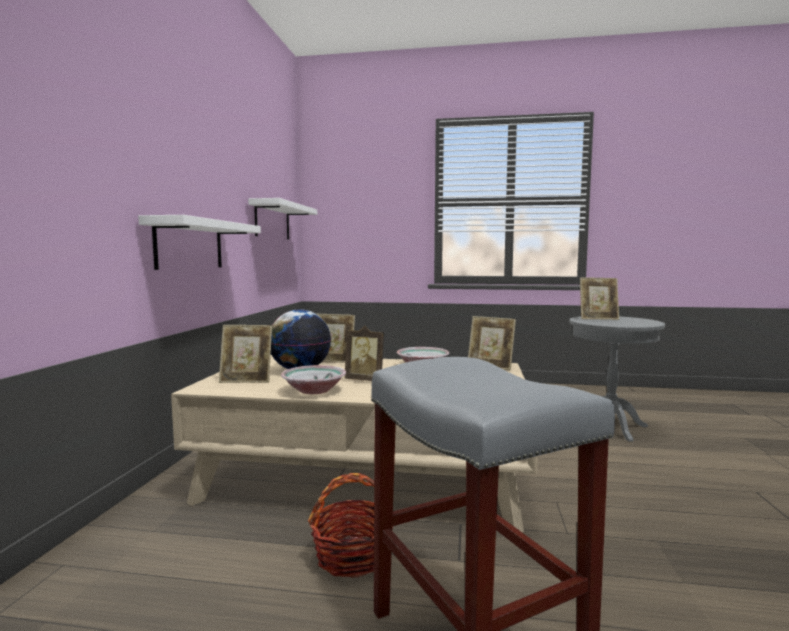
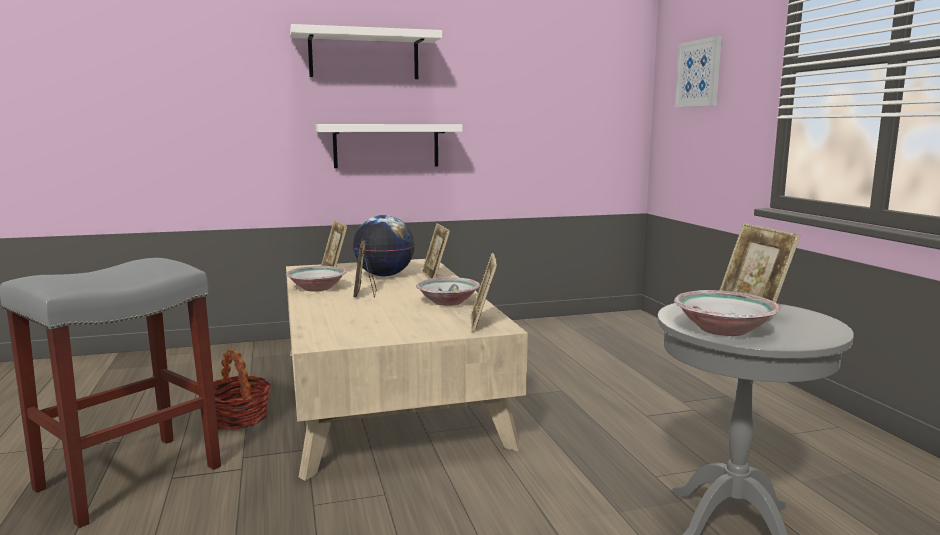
camera: 65 degrees right, 5 degrees up
white shelf [248,198,317,239] -> white shelf moved to [290,24,442,79]
none -> bowl [674,290,780,336]
none -> picture [675,36,722,107]

